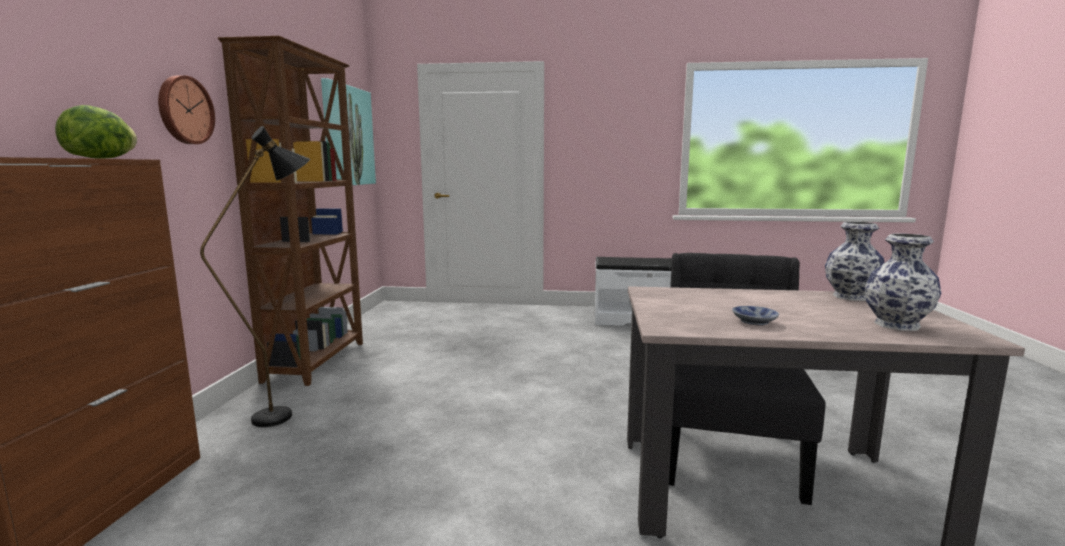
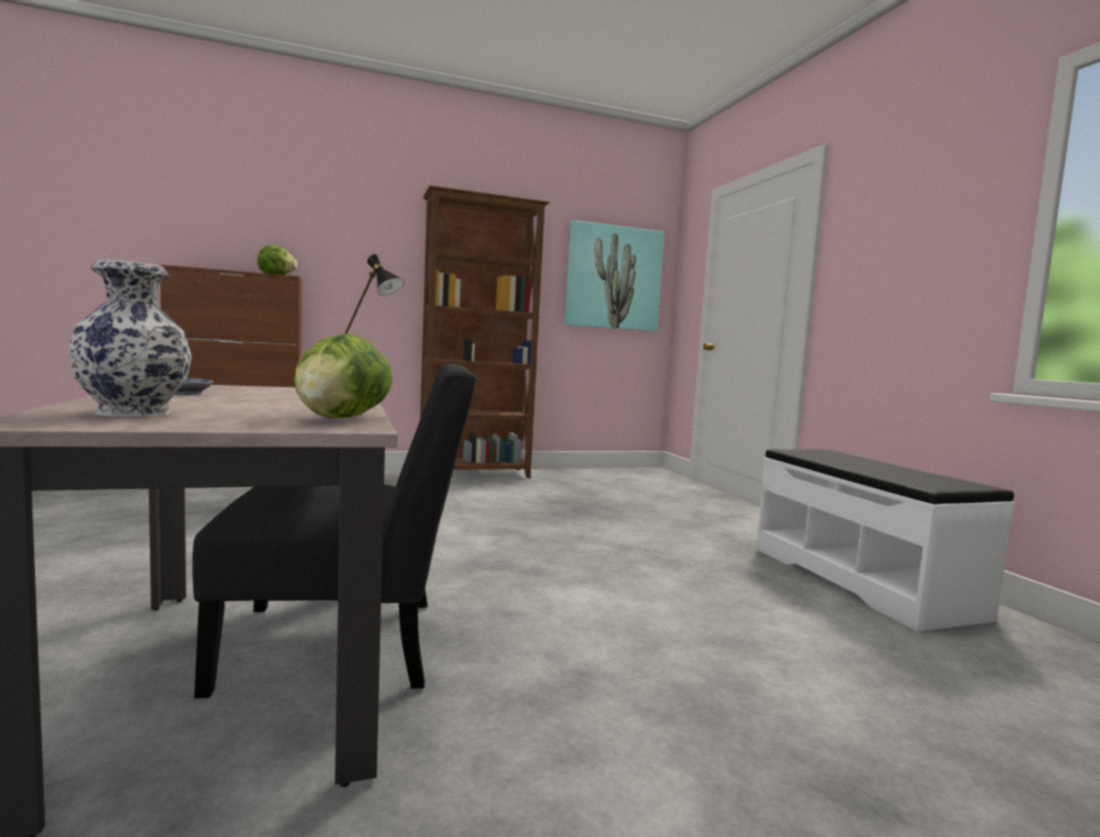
camera: 65 degrees right, 5 degrees down
wall clock [158,75,215,144] -> none
vase [825,222,885,301] -> lettuce [294,334,393,419]

